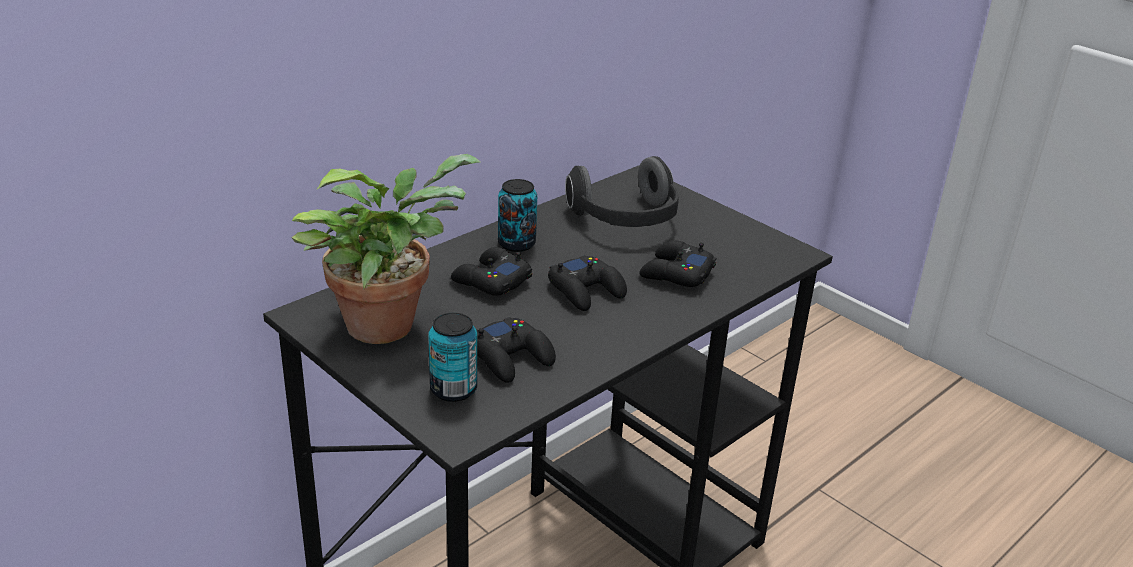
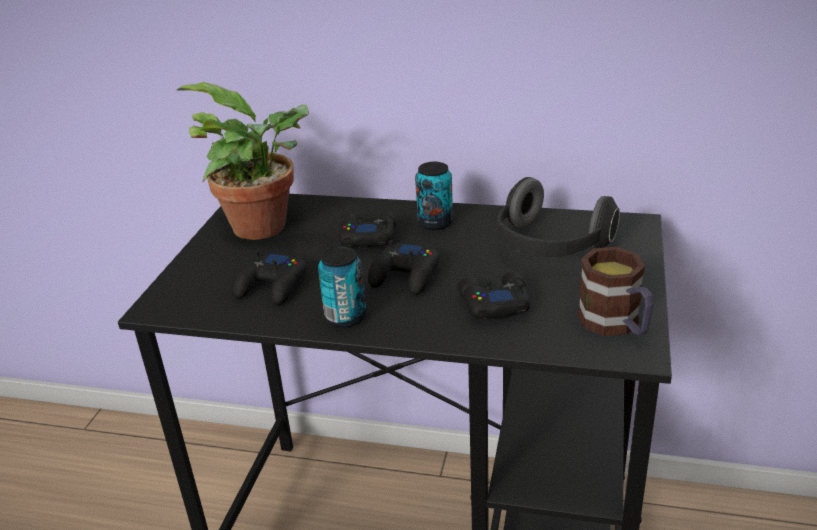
camera: 60 degrees right, 0 degrees up
can [428,312,477,402] -> can moved to [318,247,367,328]
none -> mug [578,247,654,336]

